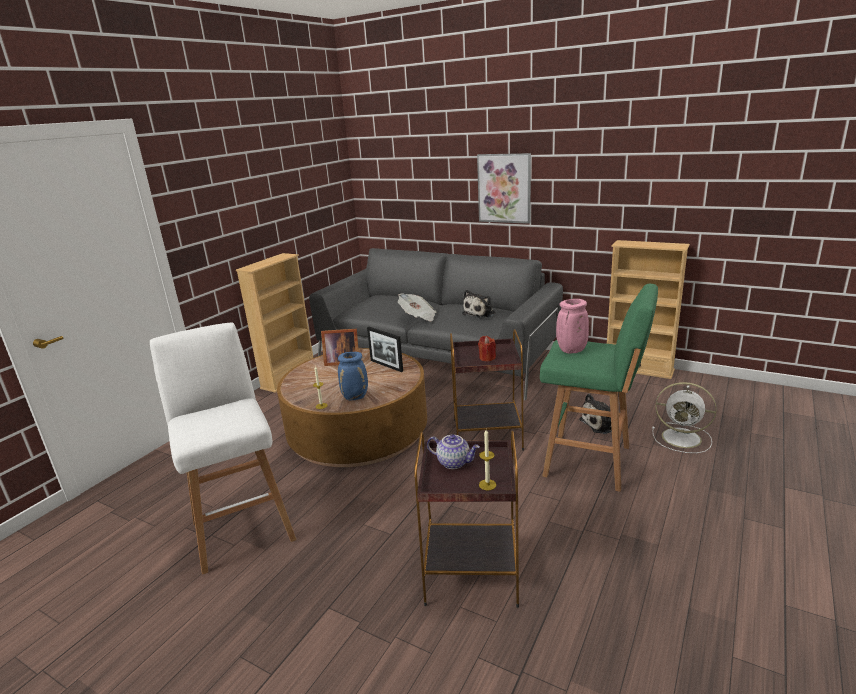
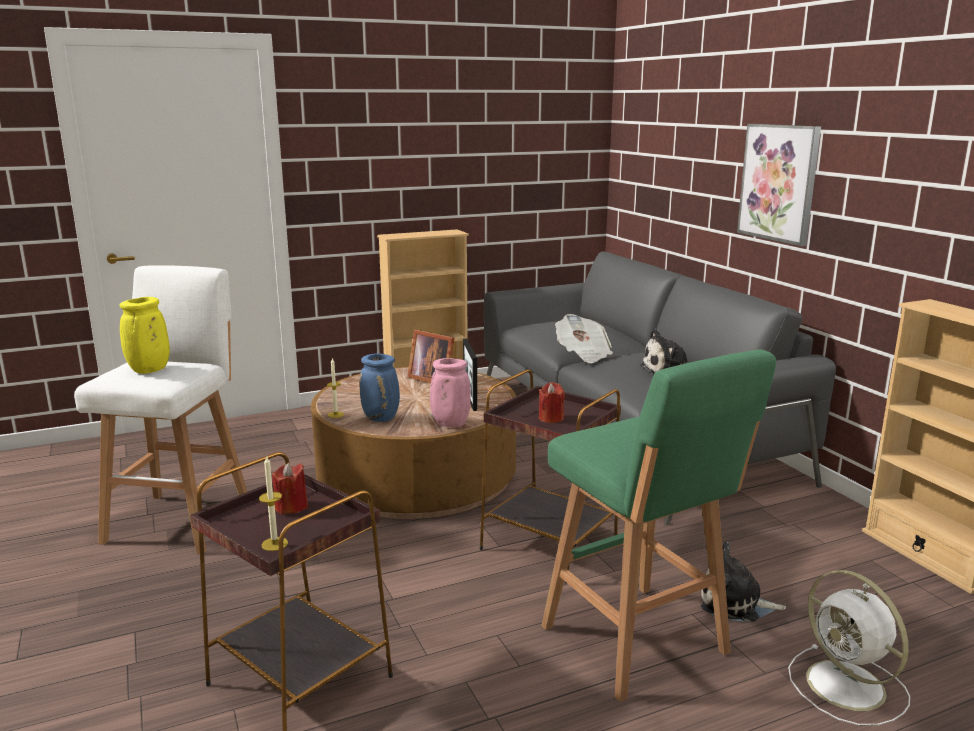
camera: 35 degrees right, 5 degrees down
teapot [427,434,480,469] -> red candle [272,463,308,515]
pink vase [556,299,589,354] -> pink vase moved to [430,358,471,427]
none -> yellow vase [119,297,170,374]

